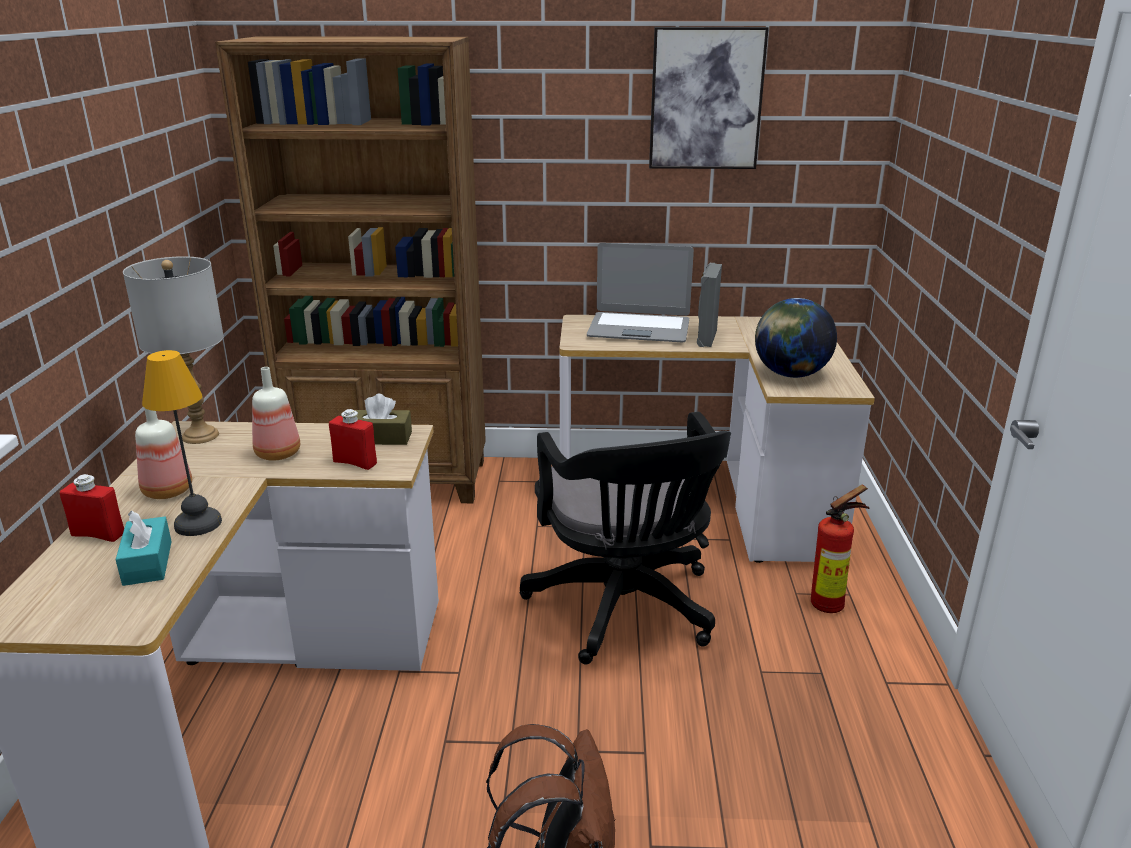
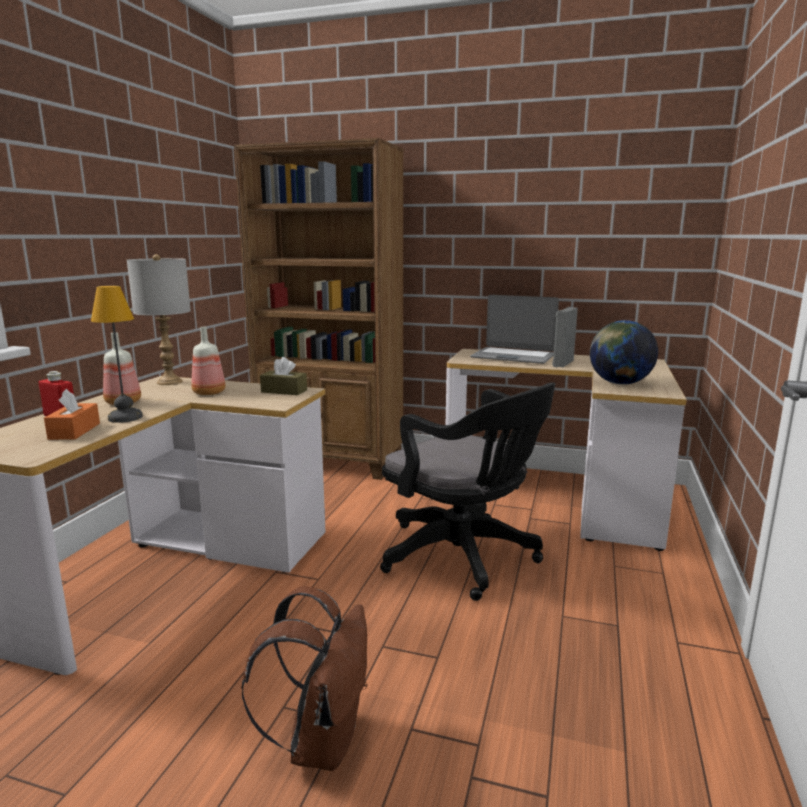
camera: 15 degrees right, 10 degrees down
turquoise tissue box [115,510,172,586] -> orange tissue box [44,389,100,440]
red bottle [329,409,377,470] -> none
black office chair [519,412,731,665] -> black office chair turned 45 degrees counterclockwise [380,383,556,601]
picture [649,27,769,169] -> none
fire extinguisher [811,485,870,613] -> none

